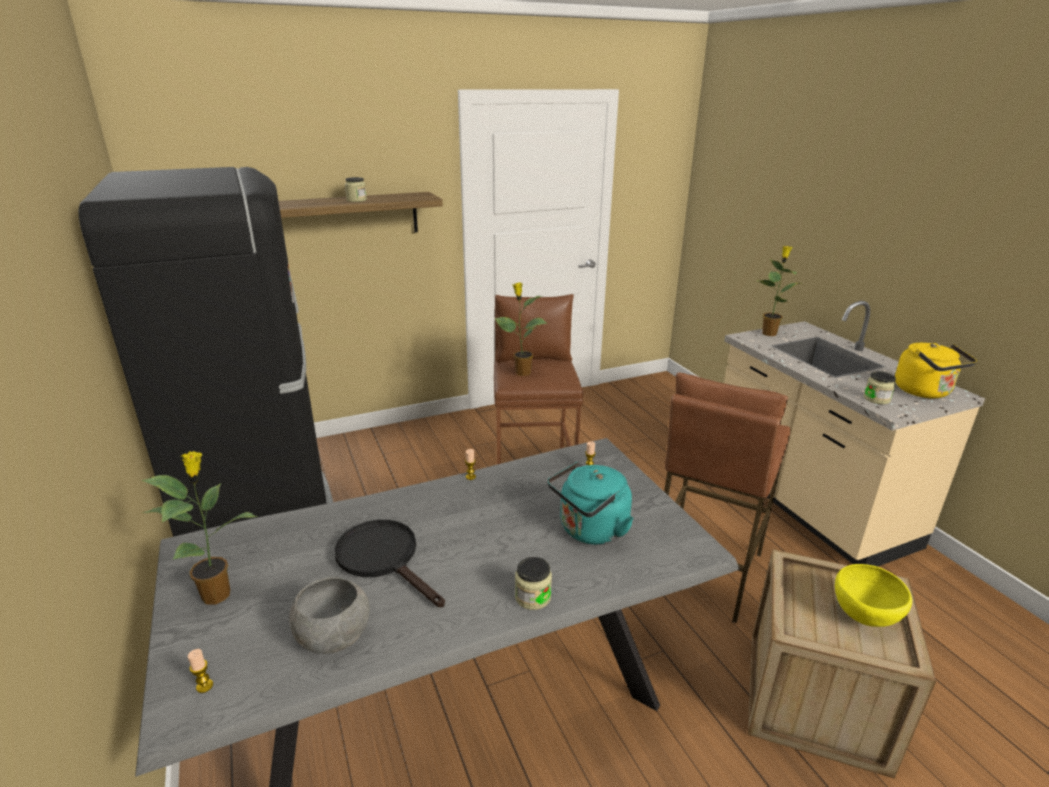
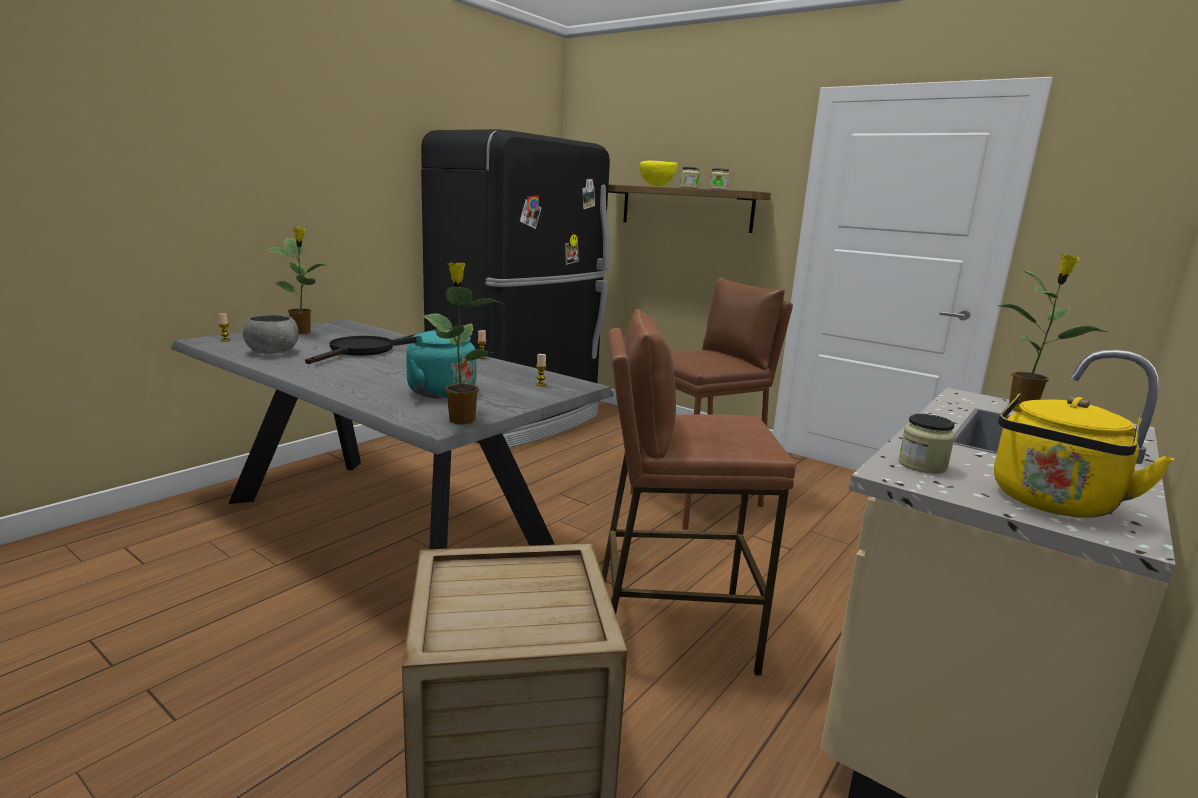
camera: 60 degrees right, 10 degrees down
potted plant [495,282,547,376] -> potted plant moved to [422,262,503,424]
jar [515,557,552,610] -> jar moved to [709,168,729,190]
yellow bowl [835,564,912,627] -> yellow bowl moved to [640,161,678,187]

